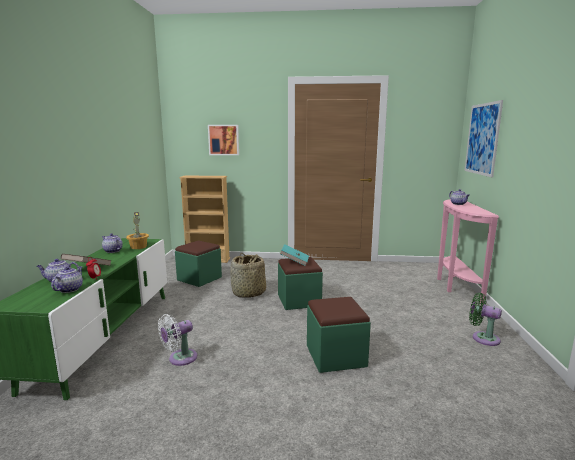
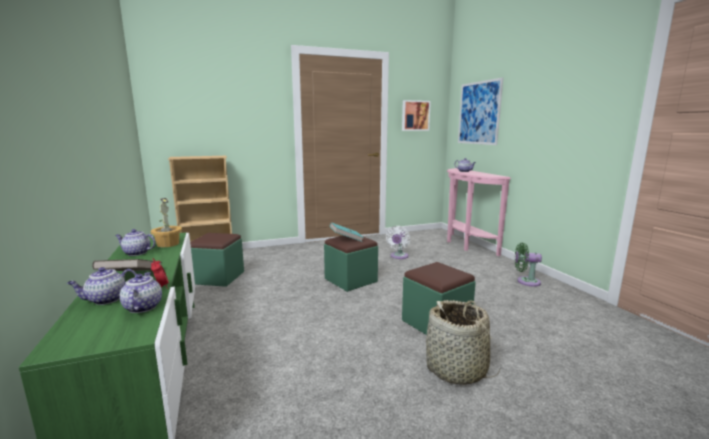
camera: 25 degrees left, 0 degrees up
white fan [158,314,197,366] -> white fan moved to [386,226,410,259]
picture [208,125,239,155] -> picture moved to [402,100,431,131]
basket [230,253,266,298] -> basket moved to [426,300,500,385]

